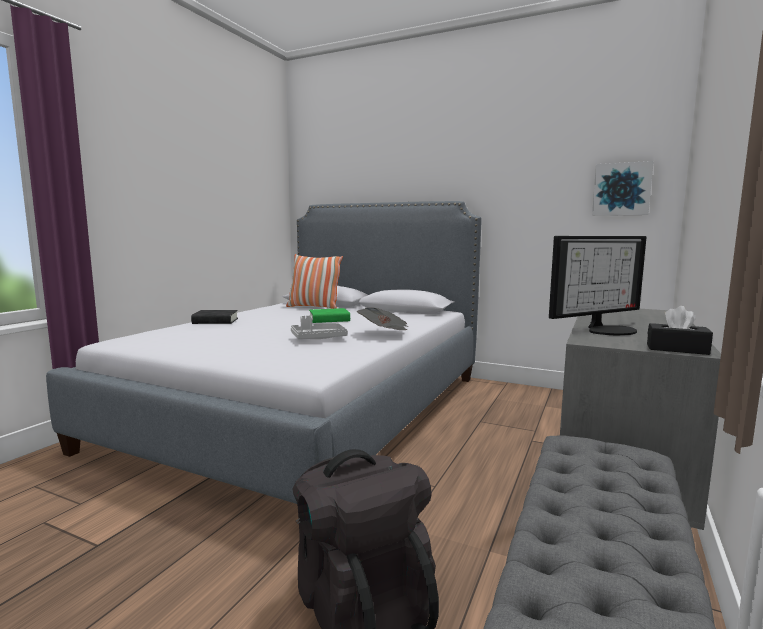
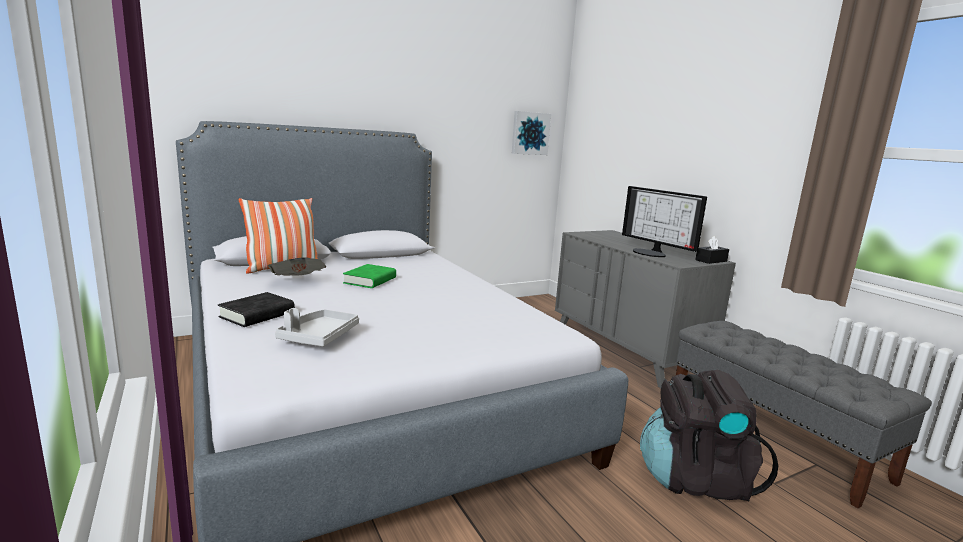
camera: 55 degrees left, 5 degrees up
grey tray [291,315,348,339] -> grey tray moved to [275,308,359,347]
newspaper [357,307,408,330] -> newspaper moved to [267,257,327,276]
monitor [549,236,646,336] -> monitor turned 135 degrees clockwise [622,186,707,257]

